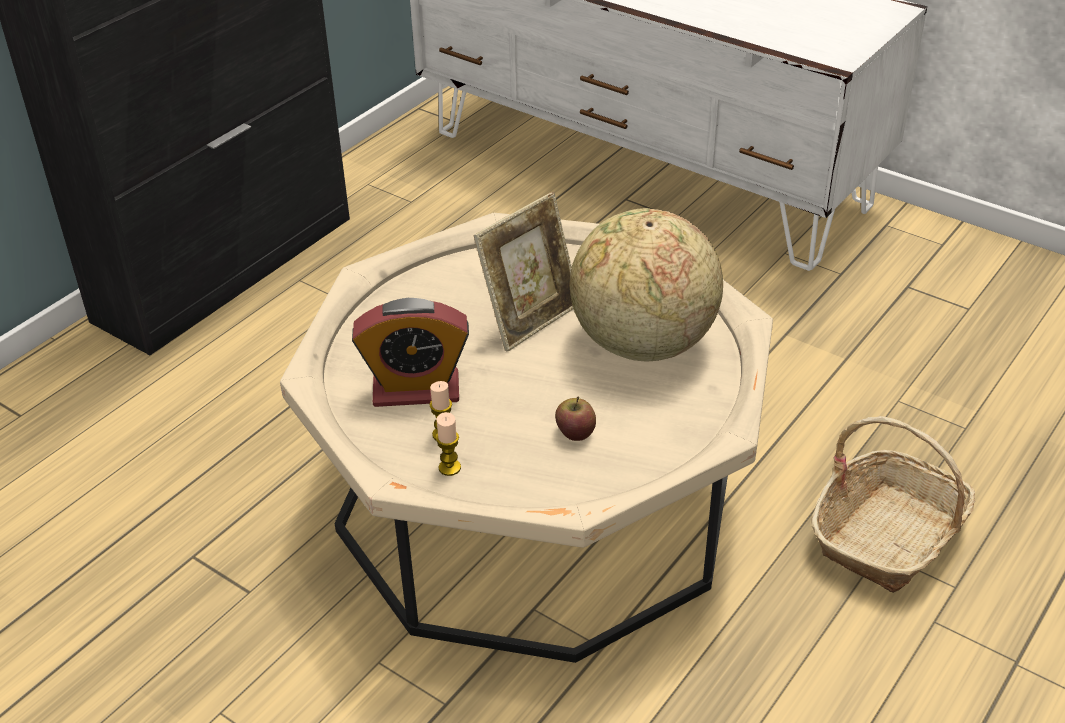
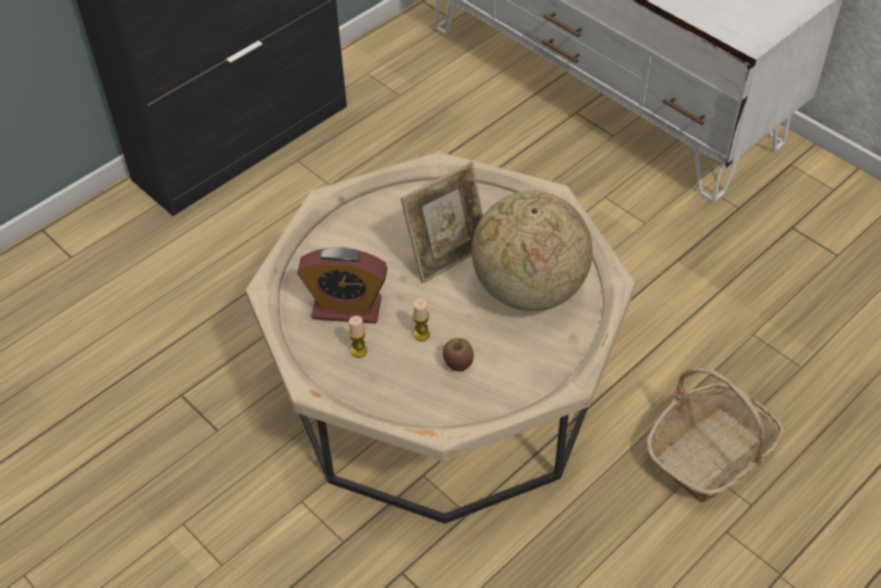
camera: 10 degrees right, 10 degrees up
candle [436,412,461,476] -> candle moved to [412,298,430,341]

